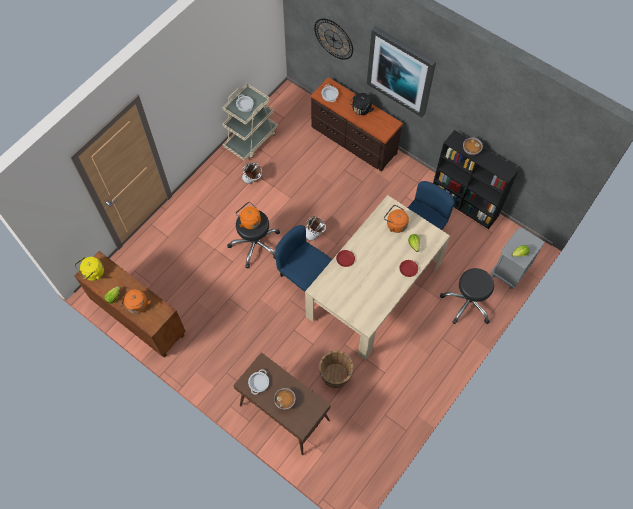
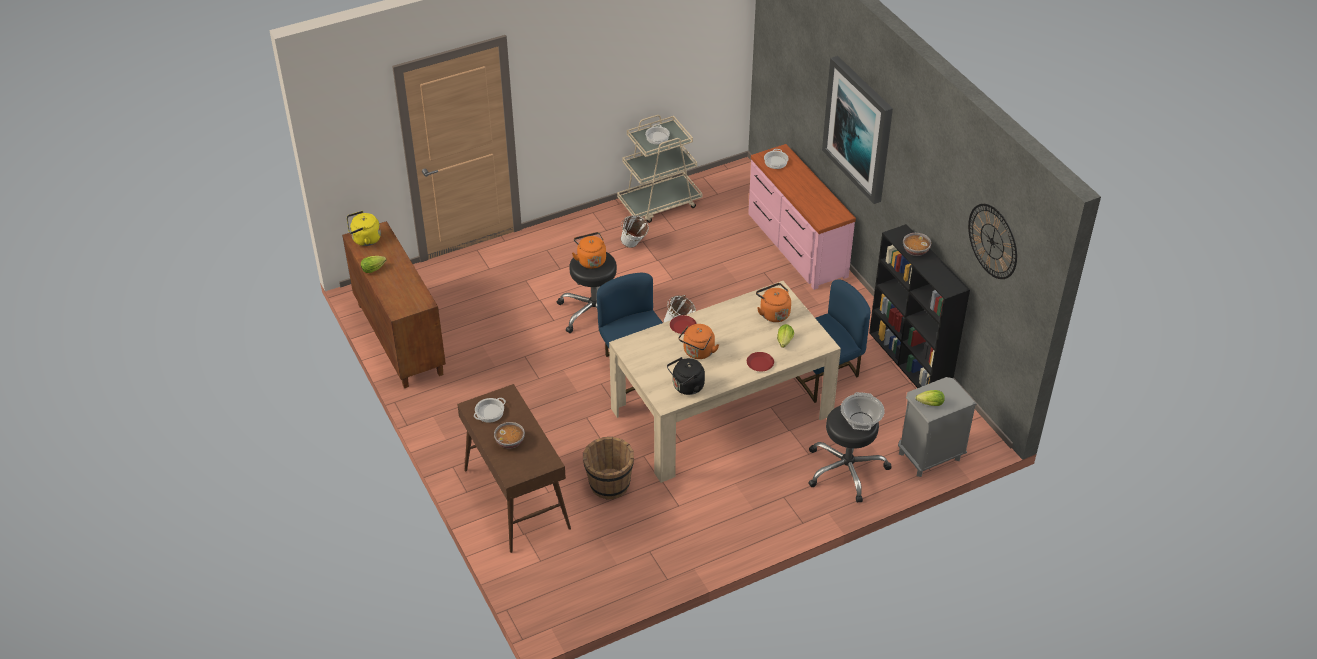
camera: 25 degrees right, 20 degrees down
orange kettle [121,289,151,314] -> orange kettle moved to [679,324,719,359]
brown dresser [311,77,403,172] -> pink dresser [748,144,856,290]
wall clock [314,19,353,60] -> wall clock moved to [968,204,1017,279]
black kettle [349,93,374,115] -> black kettle moved to [667,357,705,395]
none -> cooking pot [841,392,885,431]

